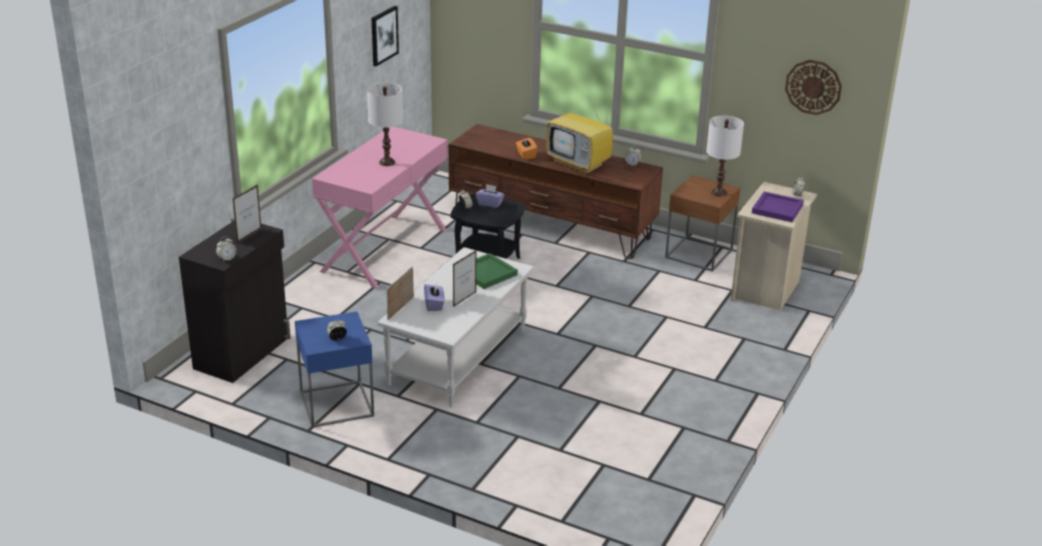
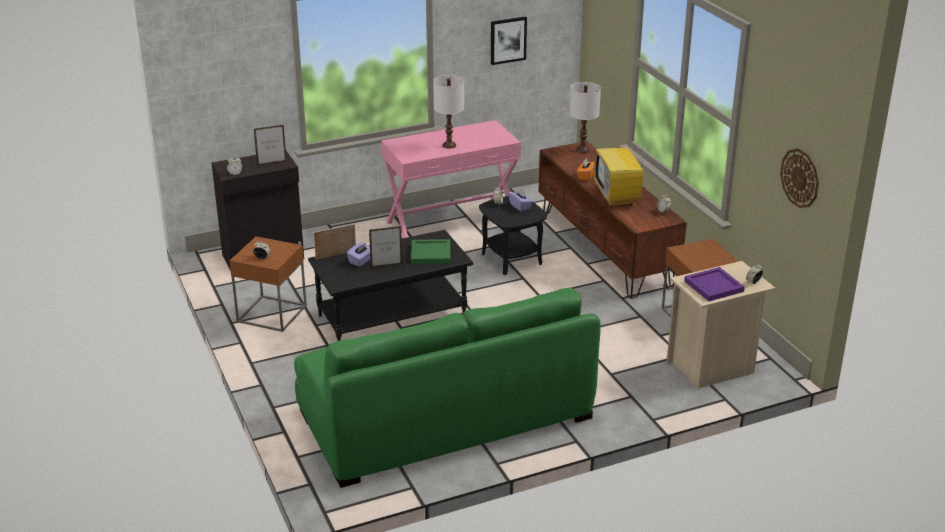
camera: 40 degrees right, 0 degrees up
blue side table [295,311,374,428] -> brown side table [230,236,307,332]
white coffee table [377,247,534,407] -> black coffee table [308,230,473,341]
white table lamp [706,115,744,197] -> white table lamp moved to [570,82,601,153]
none -> green sofa [294,288,601,488]

